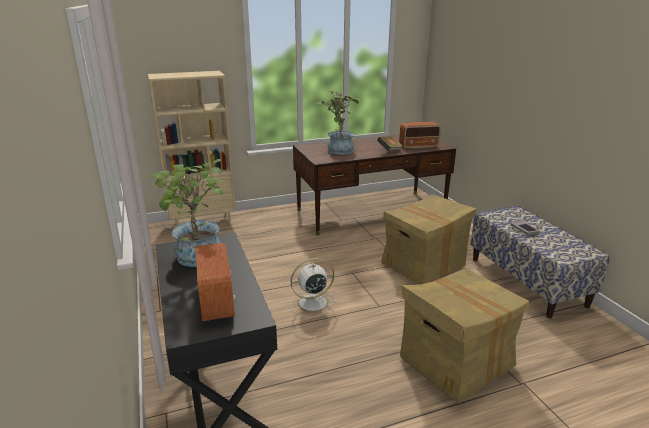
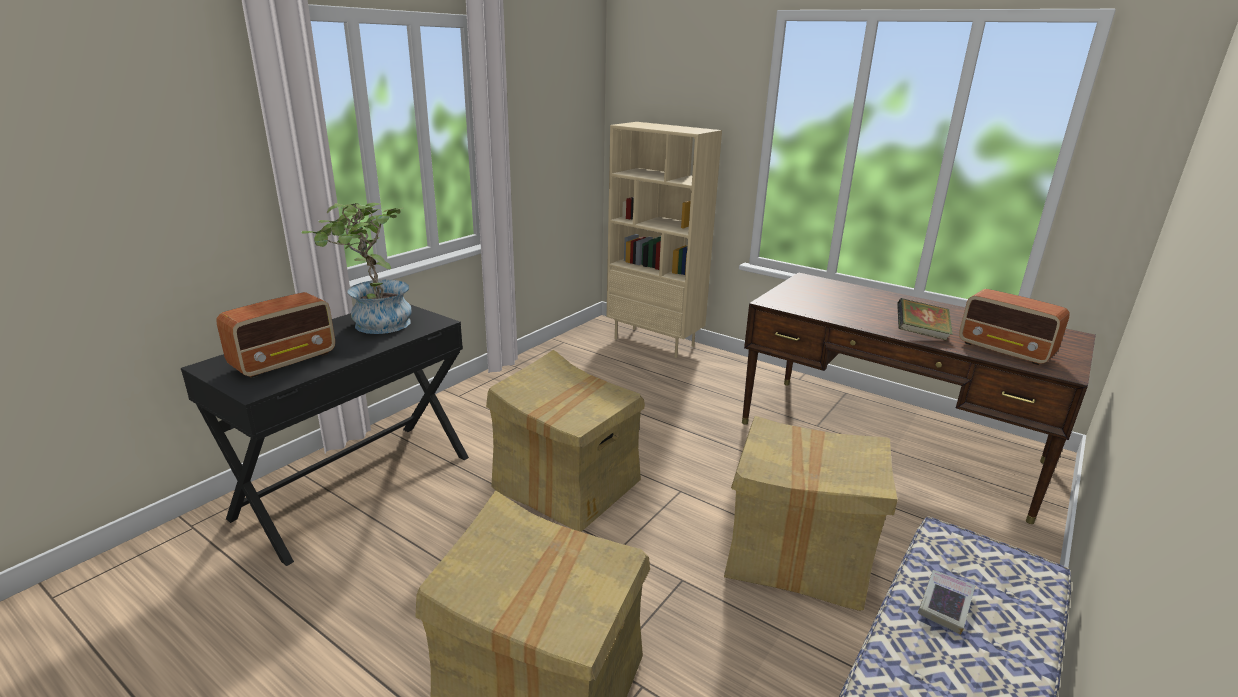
camera: 55 degrees right, 0 degrees up
white fan [290,258,338,317] -> cardboard box [486,350,645,532]
potted plant [315,90,360,155] -> none

